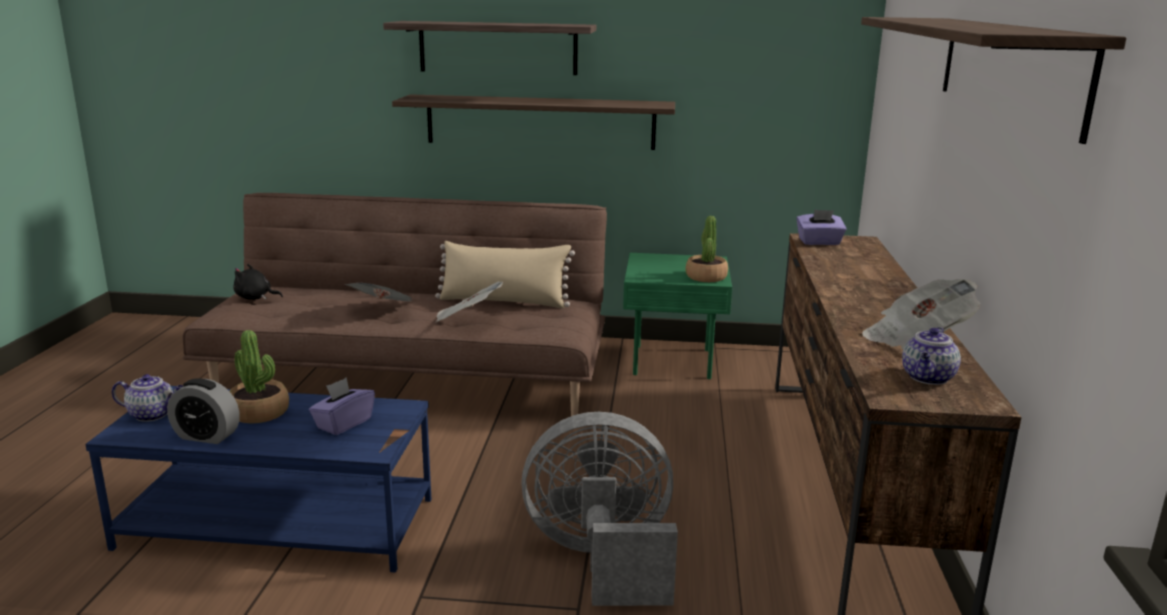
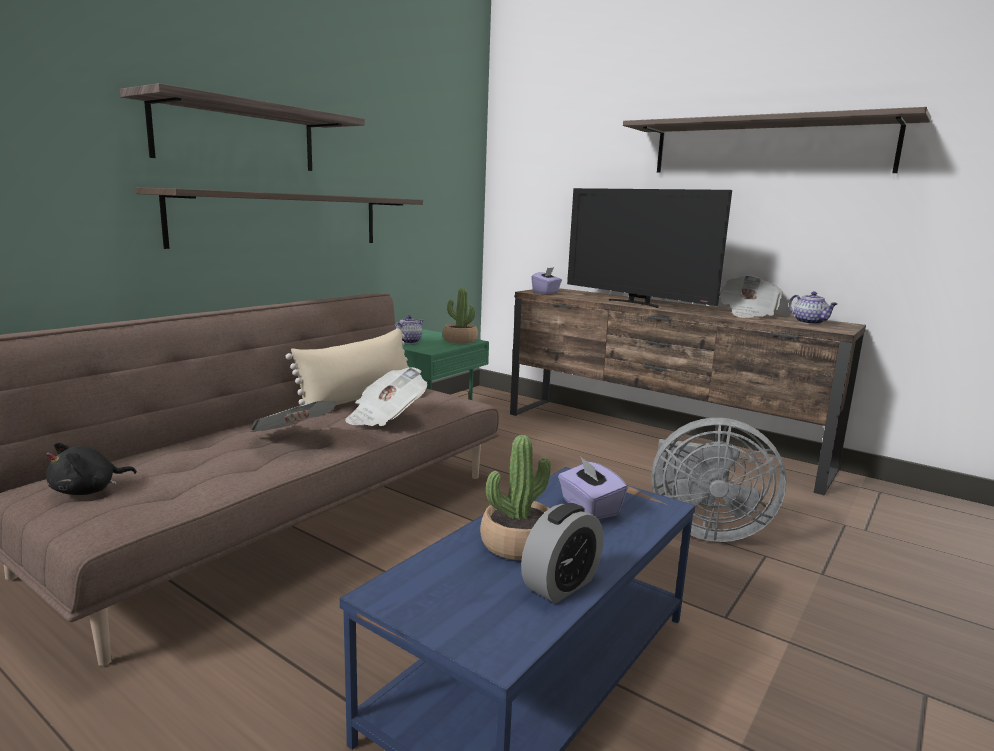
camera: 60 degrees left, 5 degrees down
teapot [112,374,183,422] -> teapot moved to [395,315,424,344]
grey fan [521,412,678,606] -> grey fan turned 105 degrees counterclockwise [651,418,786,542]
none -> television [567,188,732,308]

